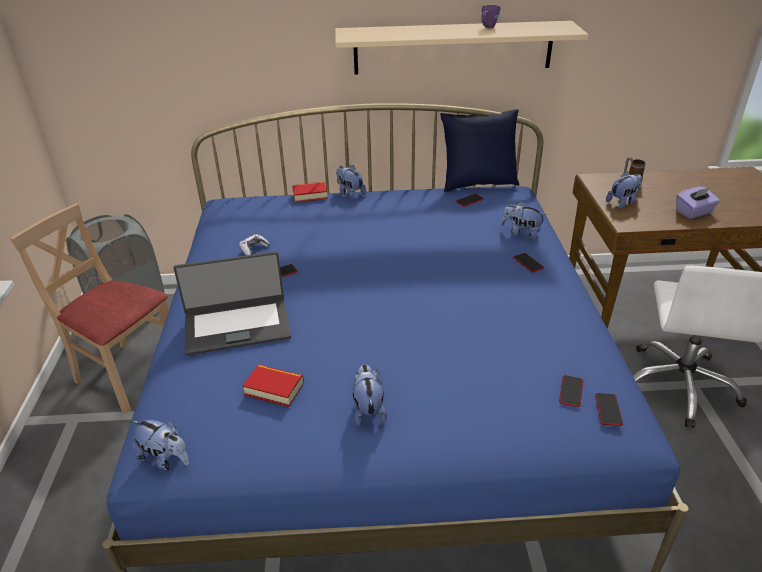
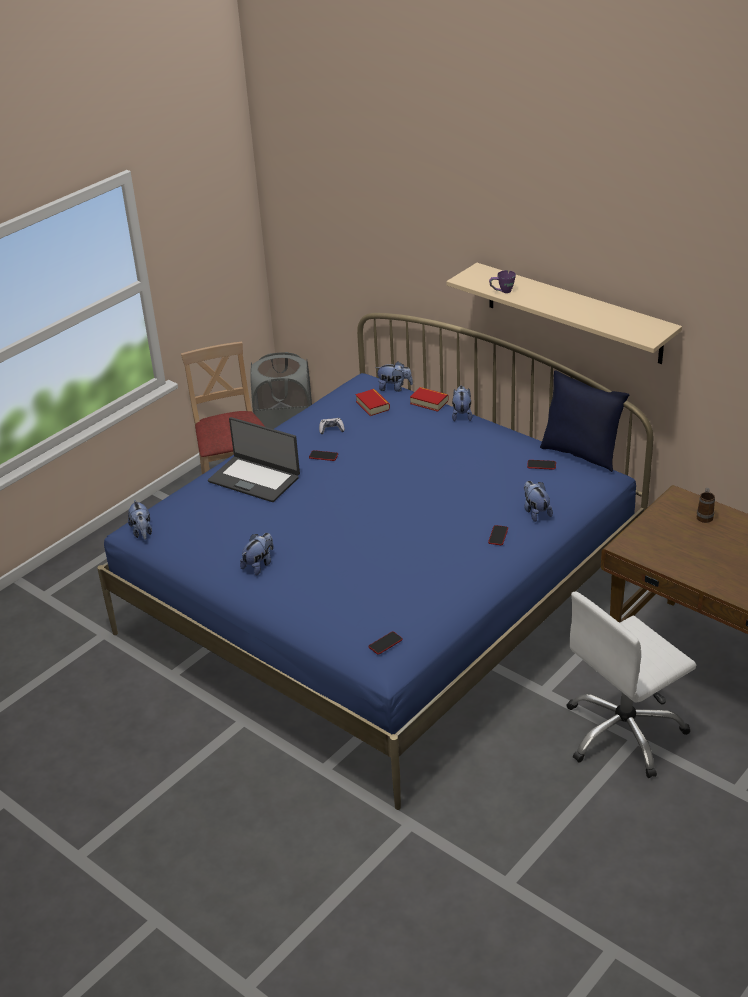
camera: 45 degrees right, 0 degrees up
book [242,364,304,407] -> book moved to [356,389,390,416]
purple mug [481,5,501,28] -> purple mug moved to [489,270,516,293]
phone [559,375,583,407] -> none
plush toy [606,172,642,209] -> plush toy moved to [375,362,413,392]
purple tissue box [676,187,720,219] -> none

